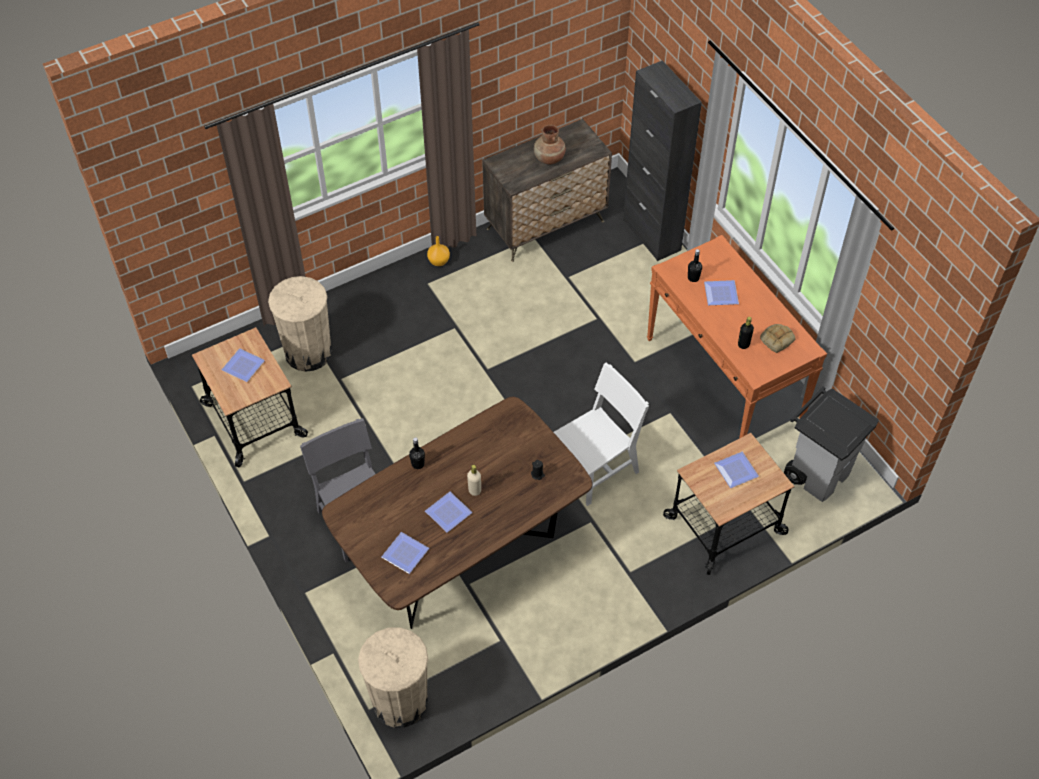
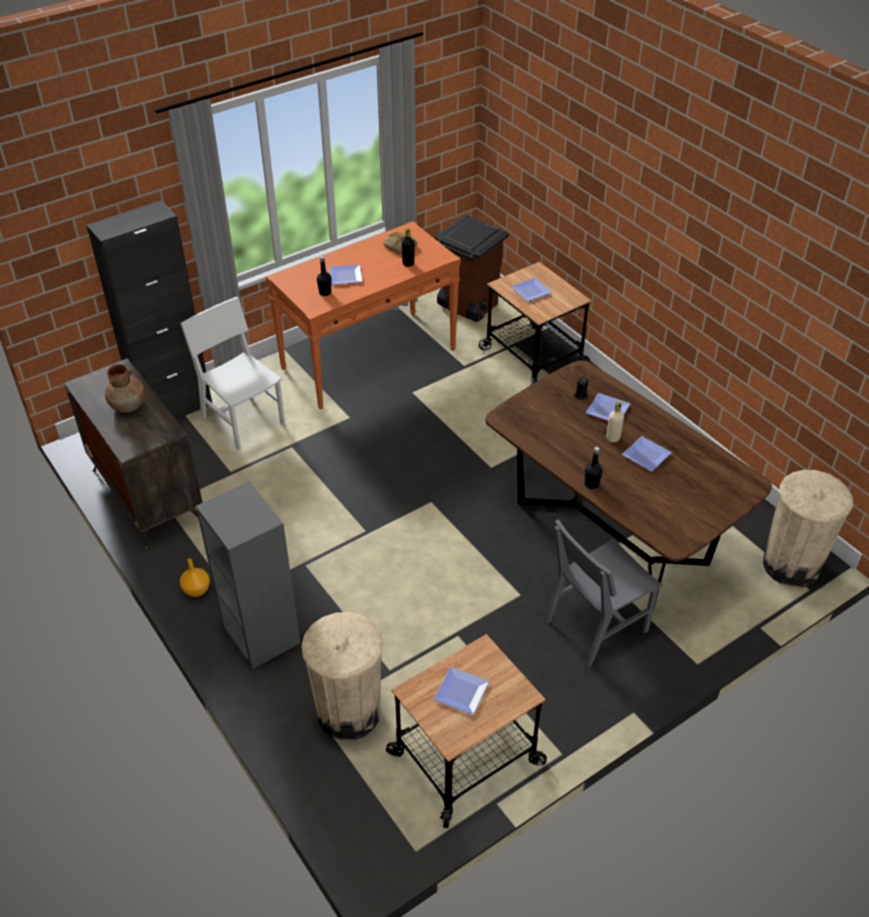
camera: 95 degrees left, 10 degrees down
plate [381,532,429,574] -> plate moved to [586,393,631,421]
white chair [554,363,649,506] -> white chair moved to [180,297,285,450]
grey trash can [784,386,879,502] -> brown trash can [435,215,509,322]
none -> grey bookcase [196,482,300,669]

